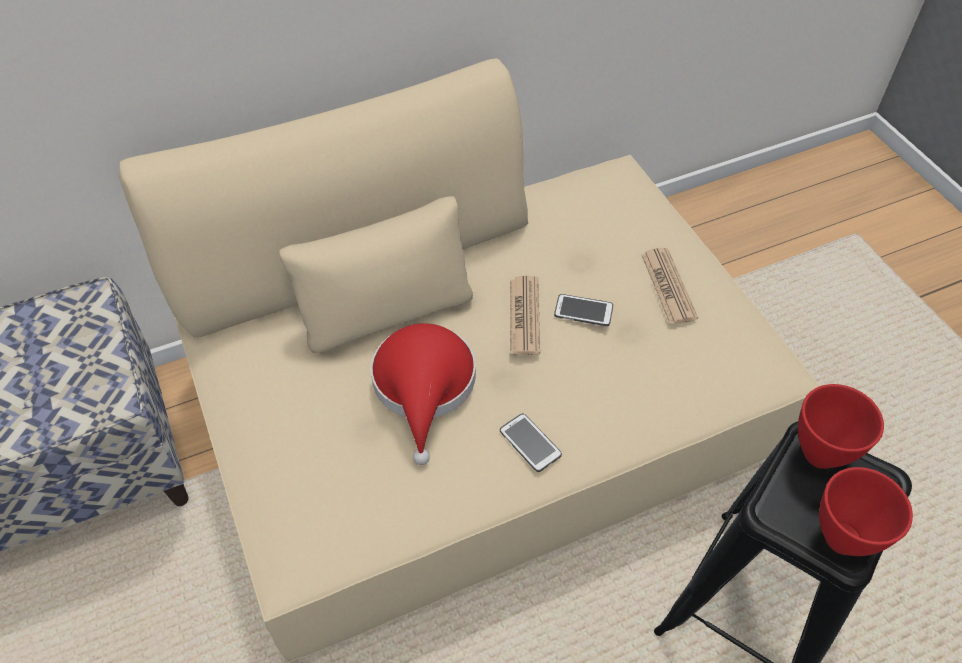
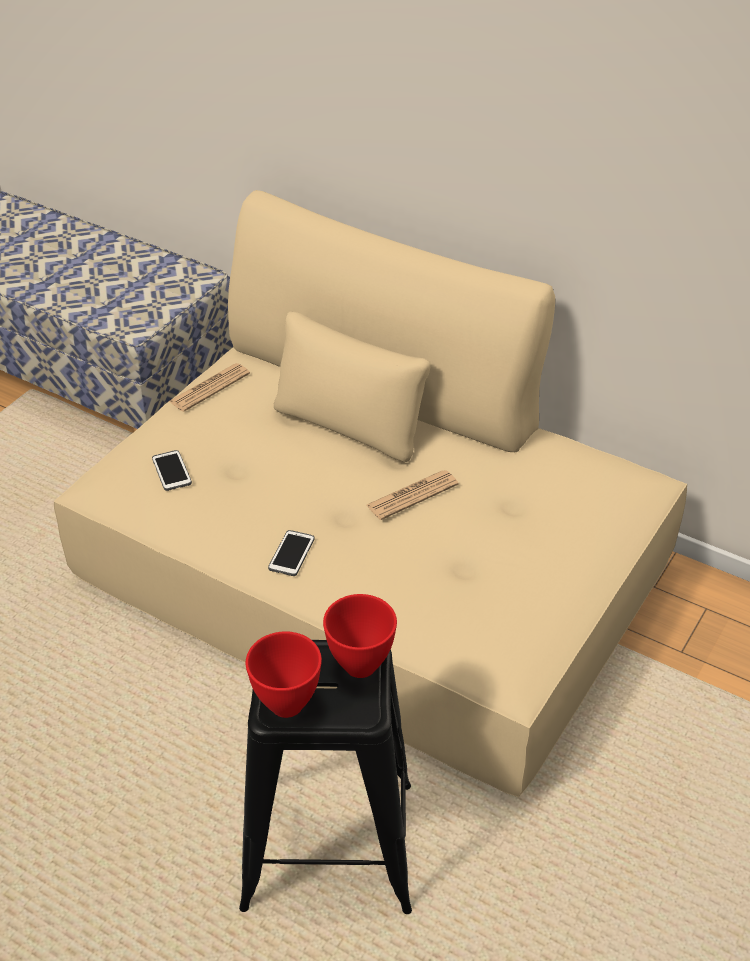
camera: 55 degrees right, 10 degrees down
red hat [371,323,476,465] -> none
phone [554,294,613,326] -> phone moved to [152,450,192,491]
newspaper [641,248,698,324] -> newspaper moved to [168,363,250,412]

